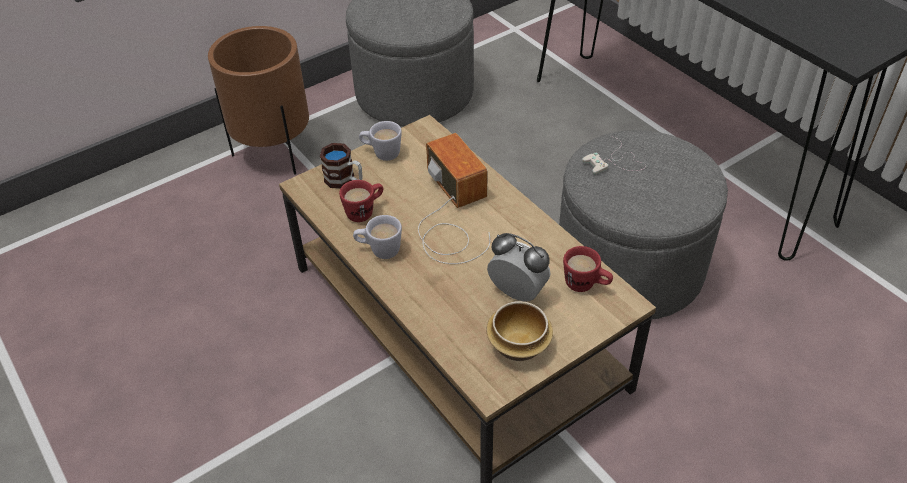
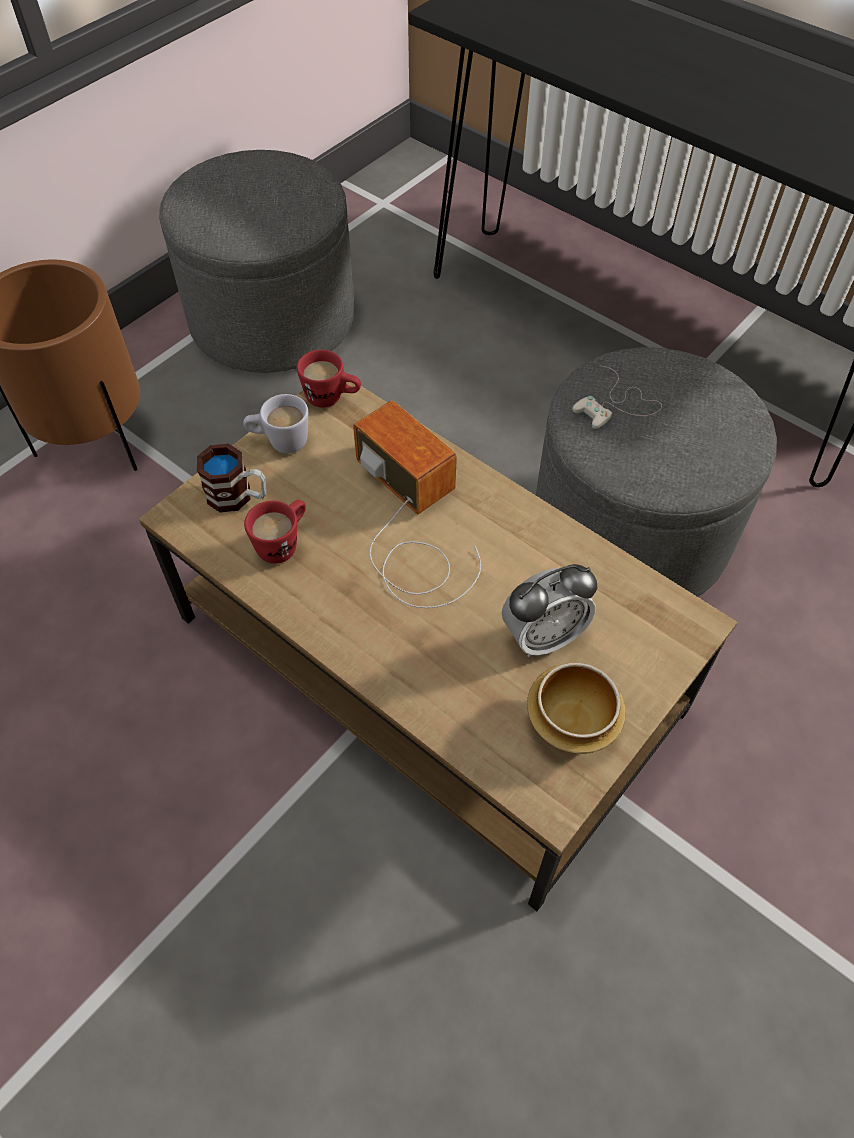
camera: 15 degrees left, 10 degrees up
white mug [353,215,402,259] -> none
alarm clock [487,233,551,302] -> alarm clock turned 135 degrees clockwise [502,564,597,657]
red mug [563,246,613,292] -> red mug moved to [297,350,361,408]

